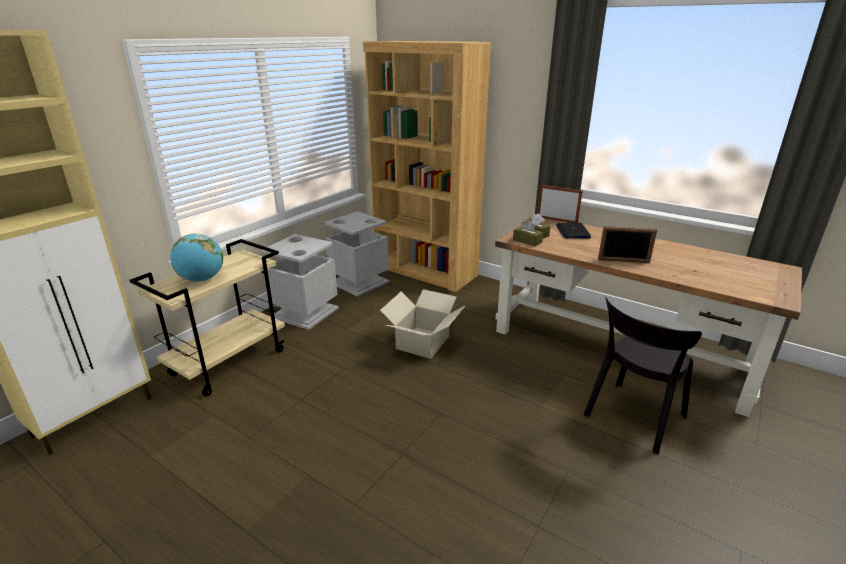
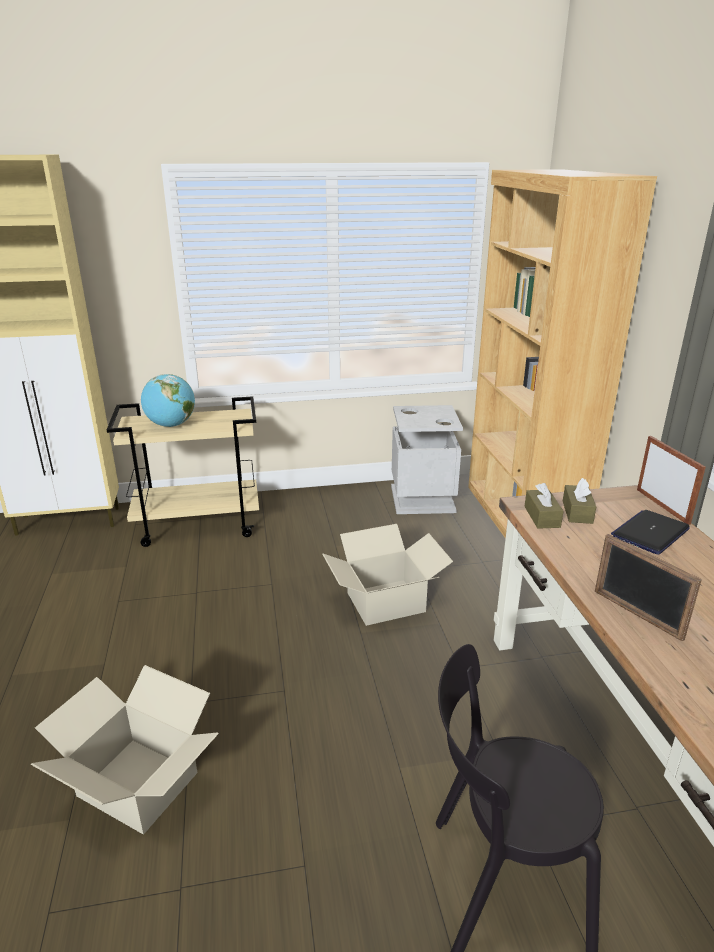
camera: 45 degrees right, 0 degrees up
grey trash can [260,234,339,330] -> none
none -> cardboard box [30,665,219,835]

